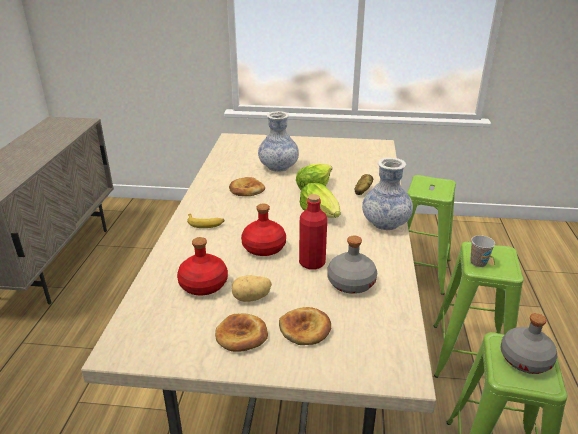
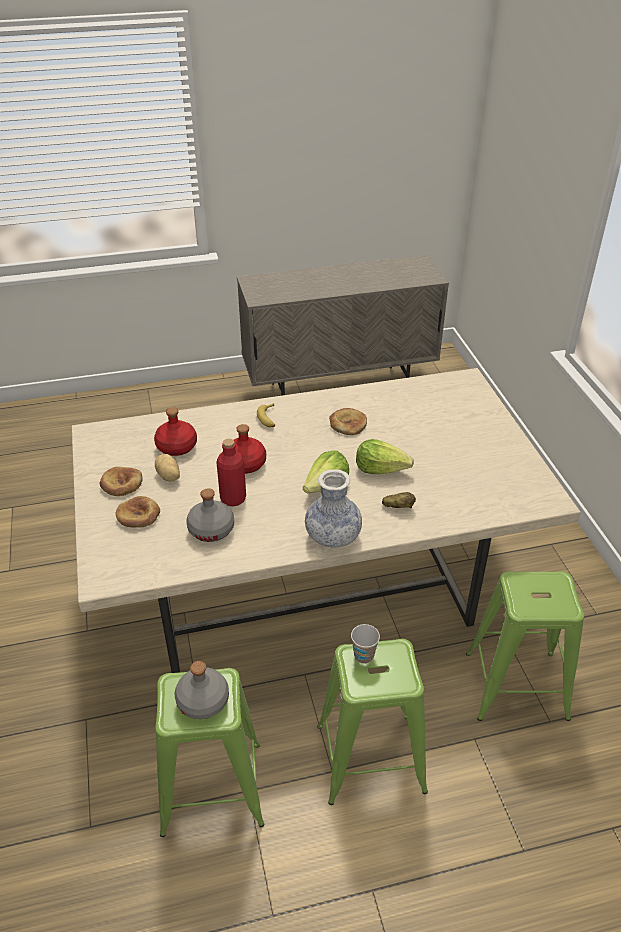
camera: 70 degrees right, 10 degrees up
vase [258,111,299,172] -> none

